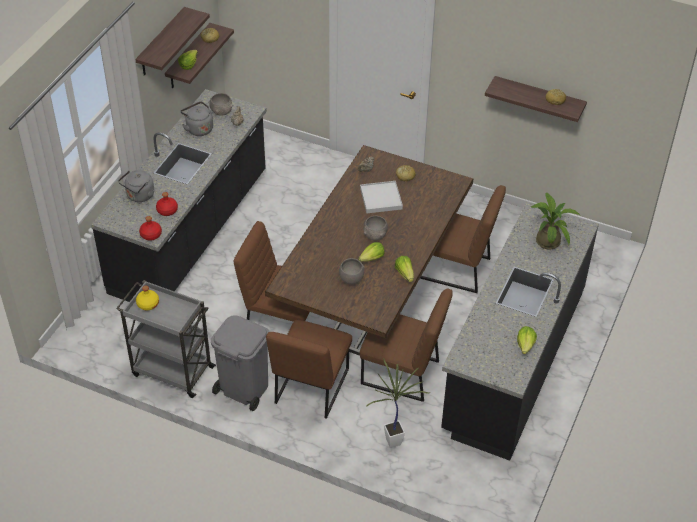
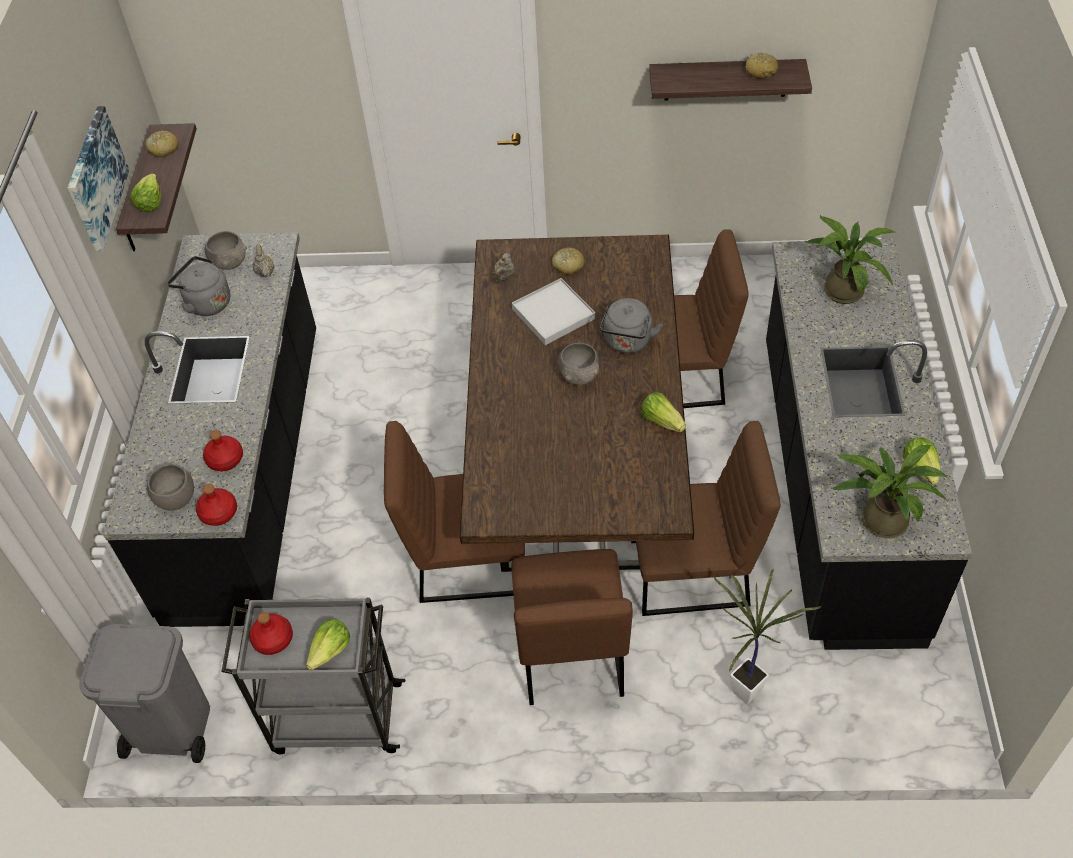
camera: 20 degrees left, 5 degrees up
grey kettle [118,170,154,202] -> grey kettle moved to [600,298,663,353]
shelf [135,7,210,76] -> picture [67,106,129,251]
yellow bottle [136,286,159,311] -> red bottle [249,612,293,655]
grey trash can [211,315,270,411] -> grey trash can moved to [79,624,210,763]
grey bowl [339,258,365,284] -> grey bowl moved to [147,464,194,511]
lettuce [358,242,385,261] -> lettuce moved to [306,619,350,670]
none -> potted plant [832,445,947,538]

